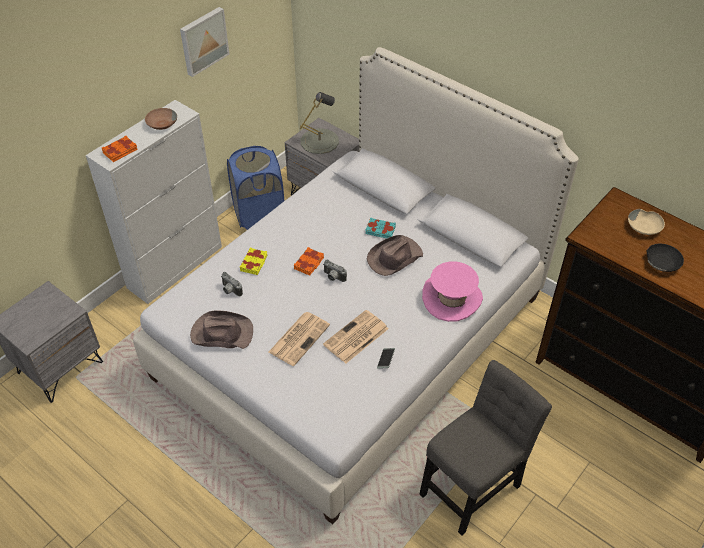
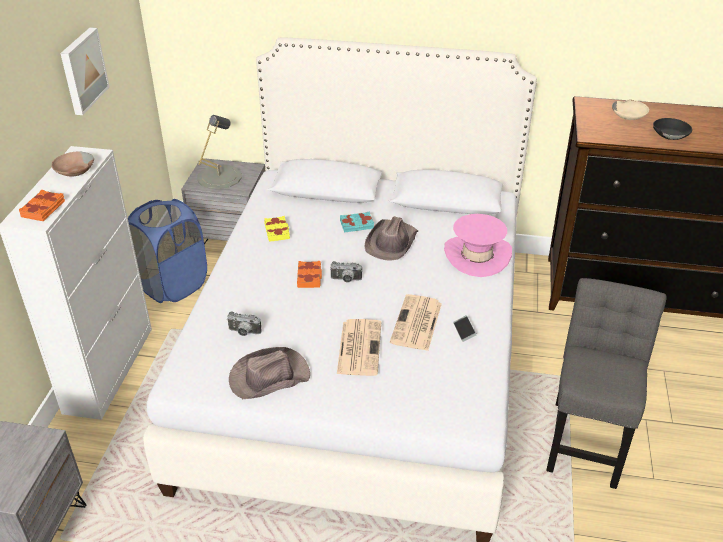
camera: 30 degrees left, 10 degrees down
yellow book [240,248,267,275] -> yellow book moved to [264,216,290,242]

